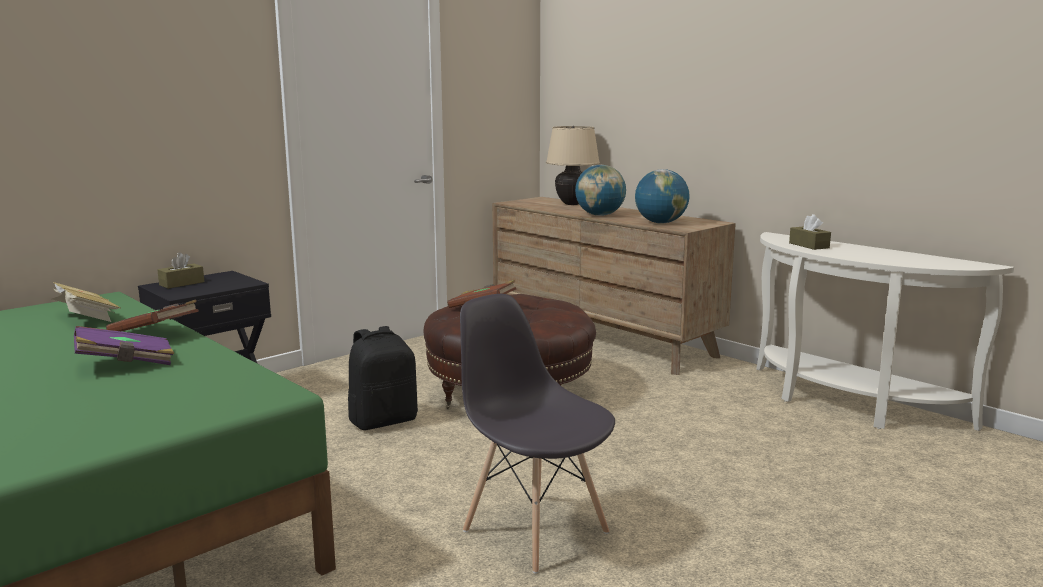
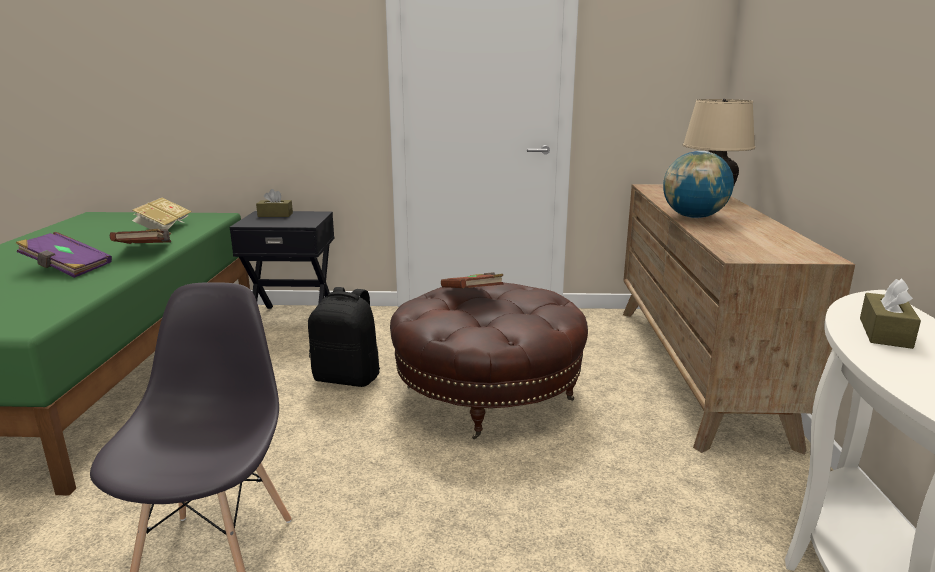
camera: 45 degrees right, 5 degrees up
globe [635,169,690,224] -> none

